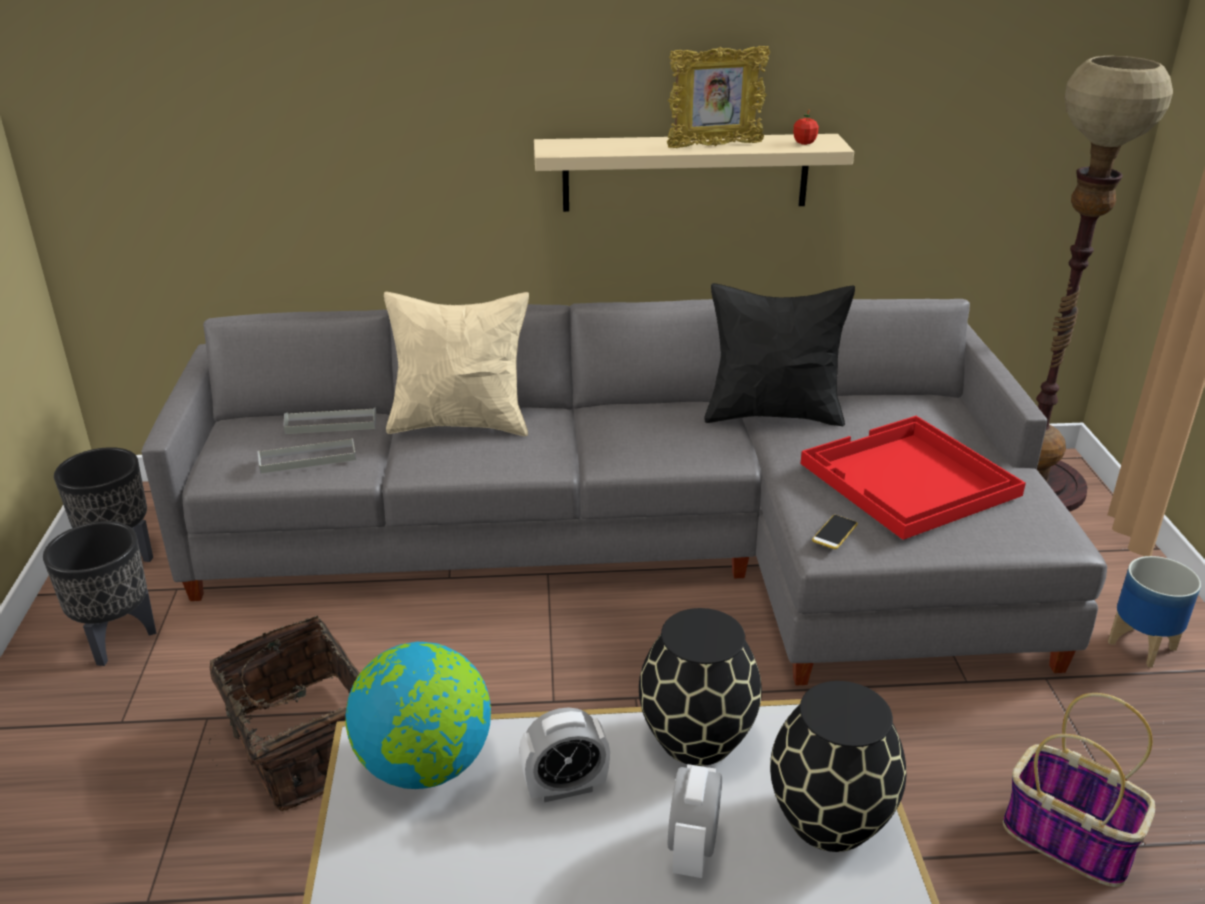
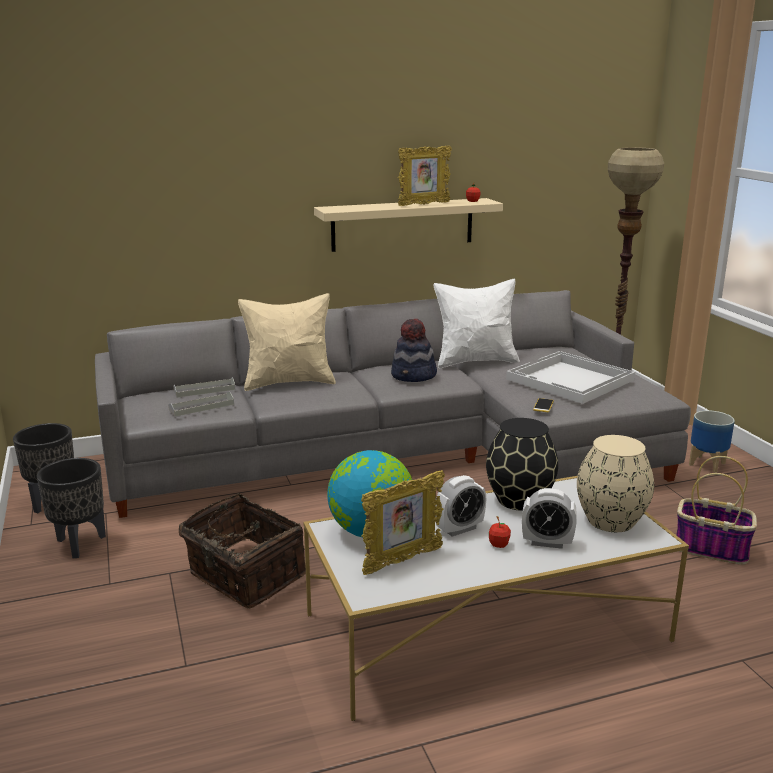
camera: 15 degrees left, 10 degrees down
alarm clock [668,764,722,878] -> alarm clock turned 75 degrees counterclockwise [522,488,577,549]
black pillow [704,283,855,426] -> white pillow [434,279,520,368]
black vase [770,681,907,852] -> beige vase [577,435,654,532]
red tray [800,416,1026,540] -> white tray [506,351,635,404]
none -> picture frame [361,470,445,575]
none -> hat [391,319,437,382]
none -> apple [489,516,511,548]

